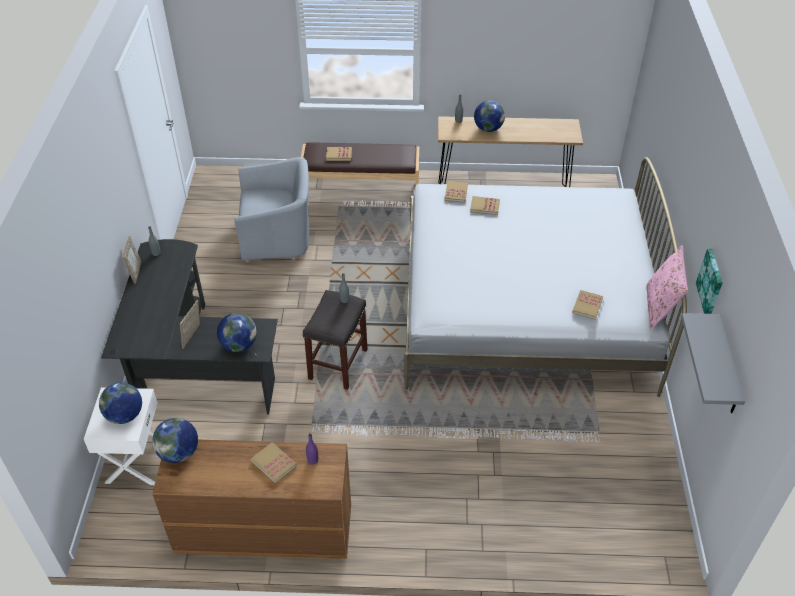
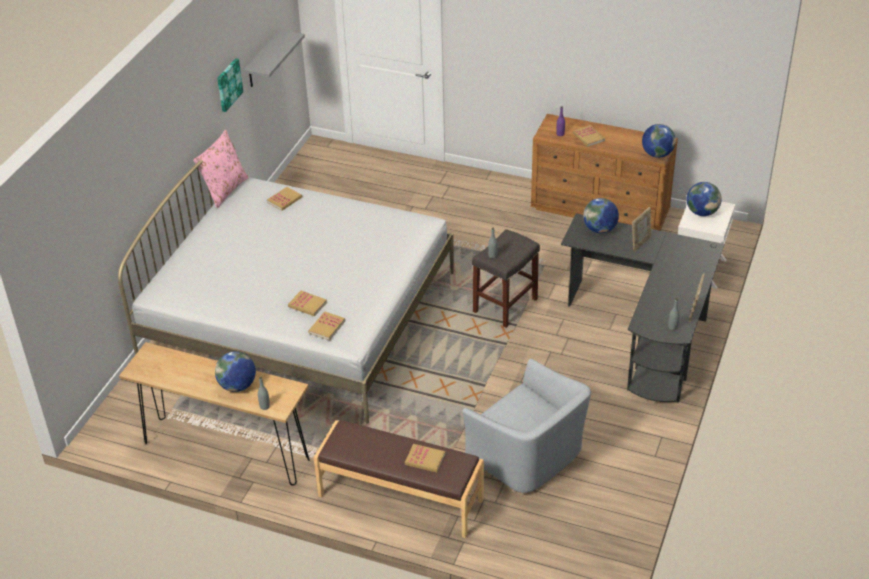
camera: 160 degrees left, 5 degrees down
grey armchair [234,157,309,262] -> grey armchair turned 150 degrees counterclockwise [463,359,591,493]

